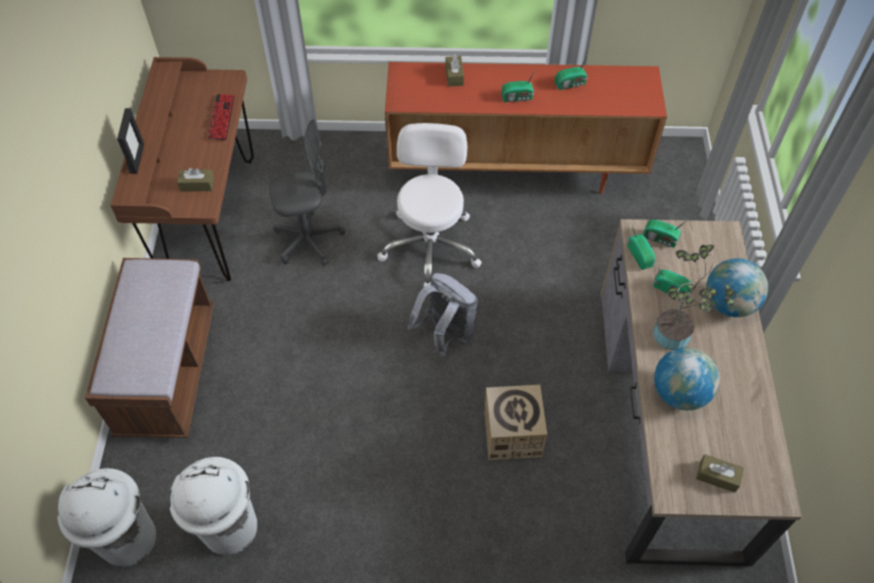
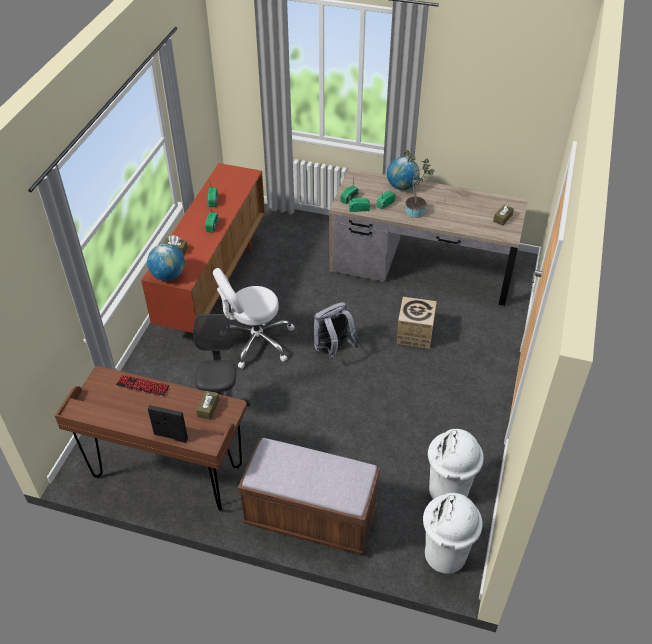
camera: 75 degrees left, 10 degrees down
white office chair [377,123,482,287] -> white office chair turned 45 degrees counterclockwise [213,268,295,369]
globe [654,347,720,410] -> globe moved to [147,244,185,281]

